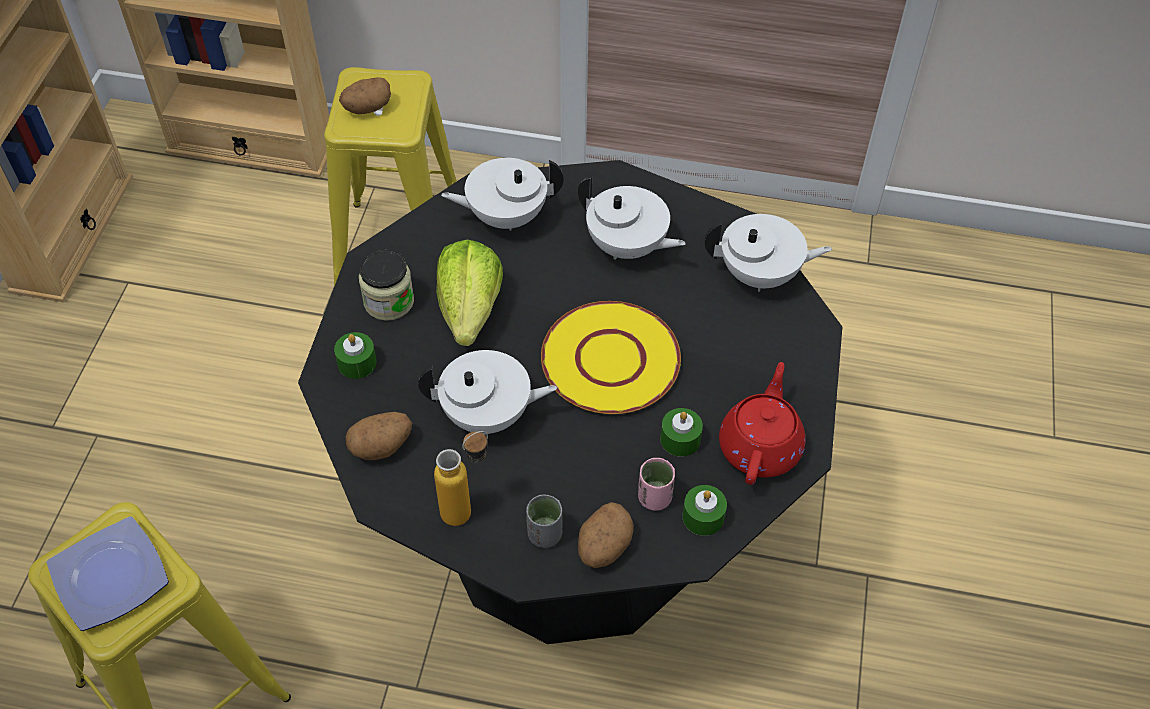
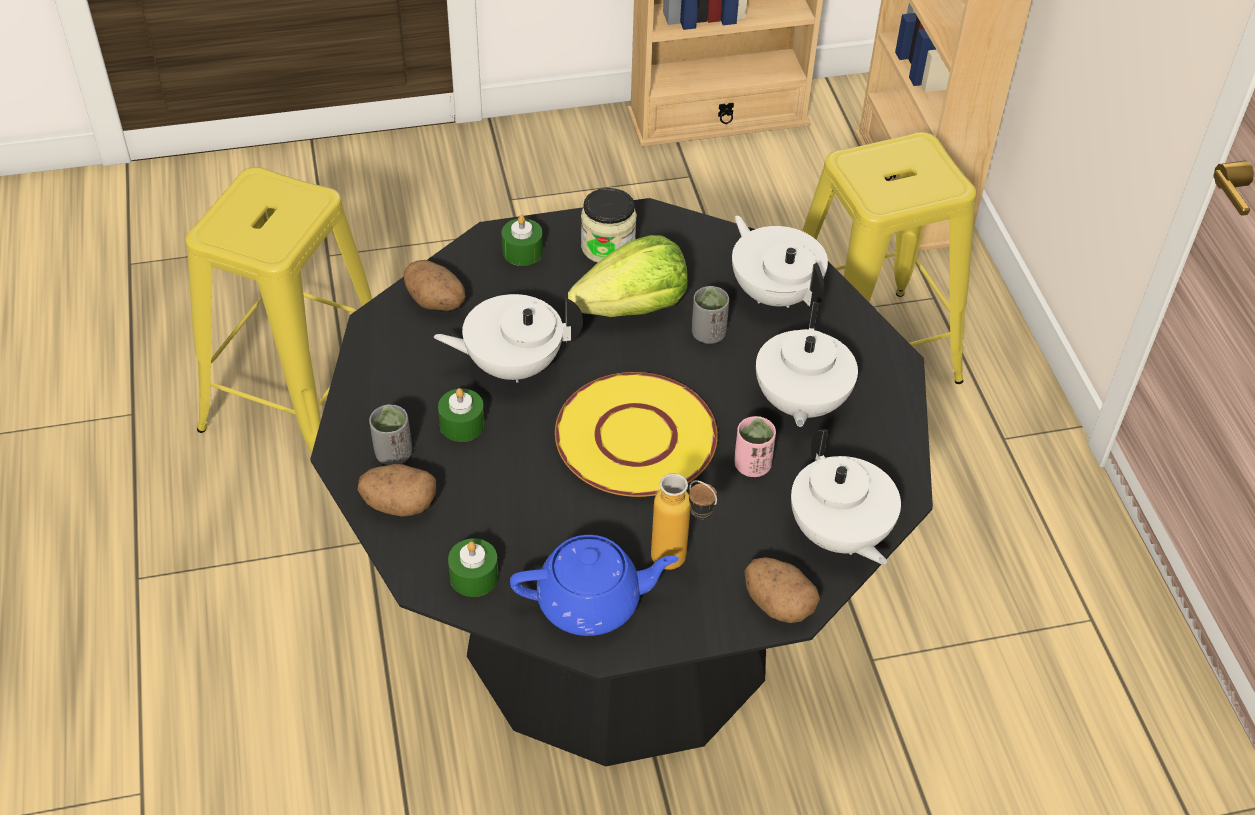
camera: 65 degrees right, 5 degrees down
plate [46,516,169,631] -> none
potato [339,77,391,114] -> potato moved to [744,557,820,623]
white teapot [418,350,557,435] -> white teapot turned 105 degrees clockwise [434,294,583,382]
bottle [434,431,488,526] -> bottle moved to [651,473,717,570]
pink cup [638,458,675,511] -> pink cup moved to [735,416,776,477]
green candle [660,408,703,457] -> green candle moved to [438,388,485,442]
red teapot [719,362,805,485] -> blue teapot [510,535,679,636]
none -> grey cup [692,286,729,344]

